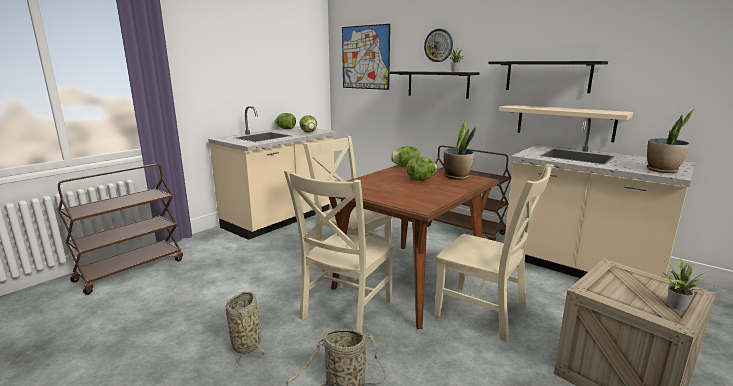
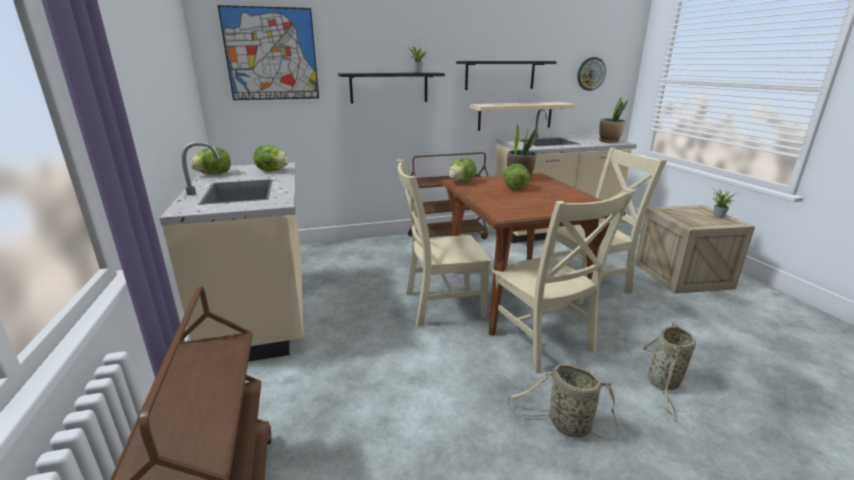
camera: 55 degrees left, 5 degrees up
wall clock [424,29,453,62] -> wall clock moved to [577,57,606,91]

